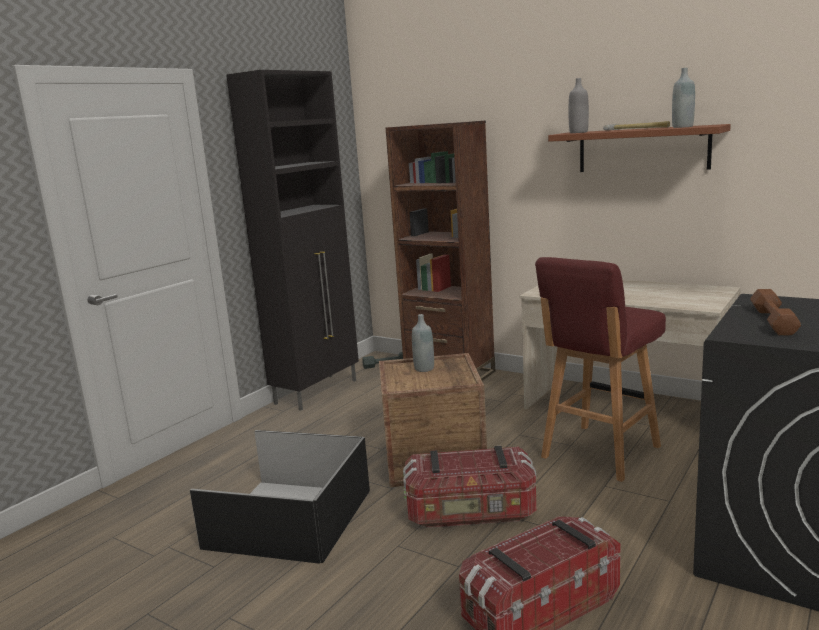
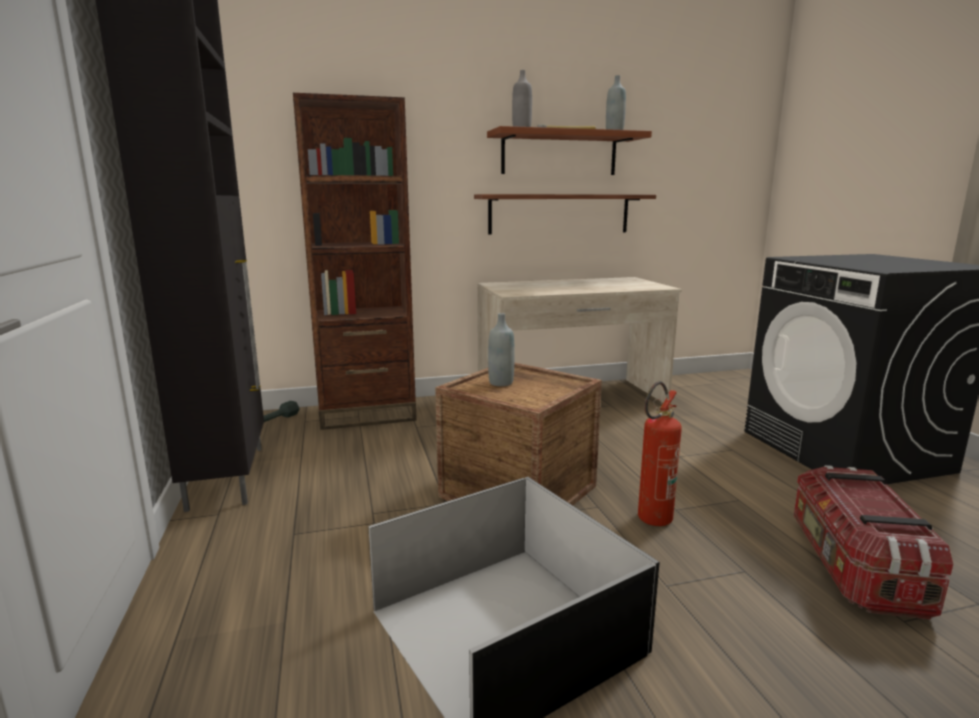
camera: 50 degrees left, 0 degrees up
storage box [403,446,536,528] -> fire extinguisher [638,381,682,526]
red stool [535,257,666,482] -> none
brown dumbbell [750,289,801,336] -> none
none -> shelf [474,194,656,235]

